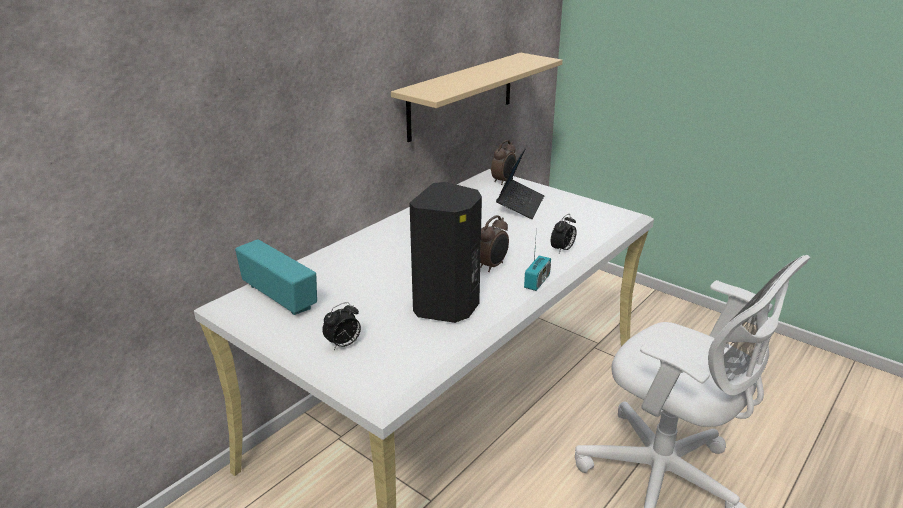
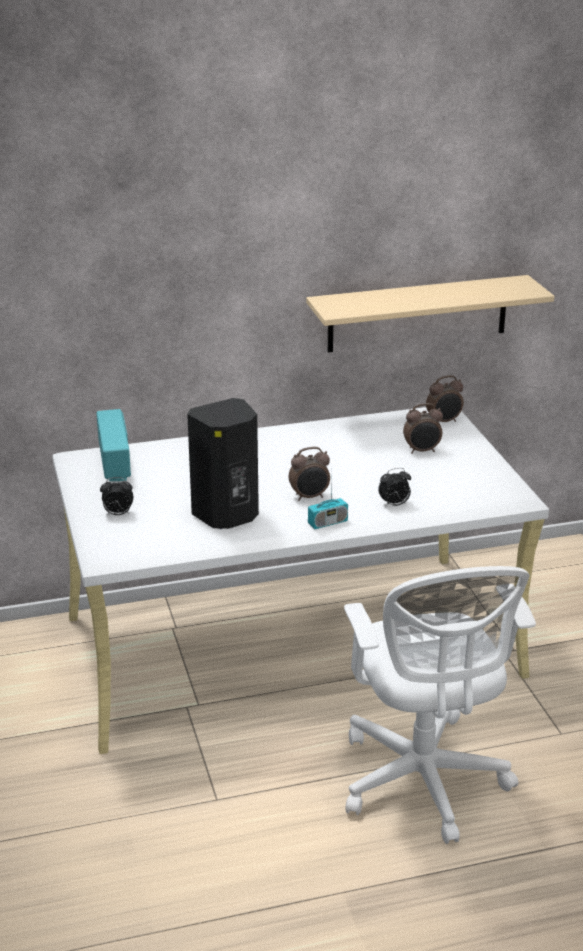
camera: 35 degrees right, 0 degrees up
laptop [496,148,544,219] -> alarm clock [403,403,443,454]

